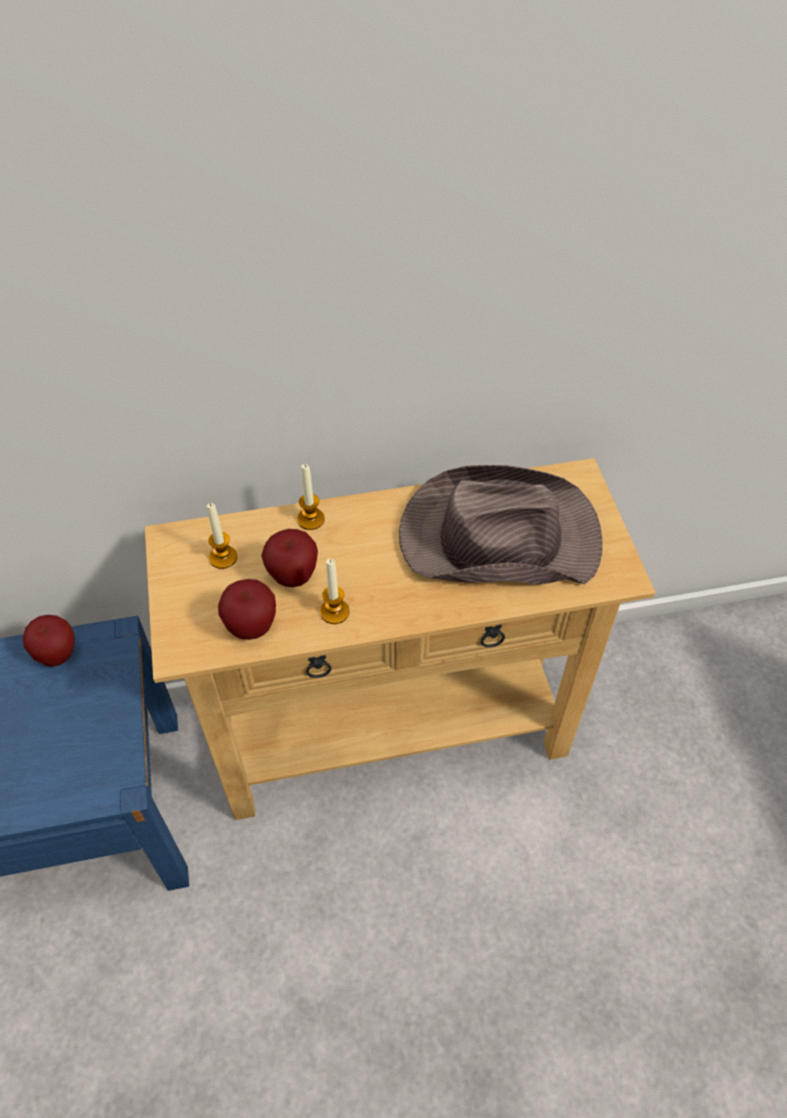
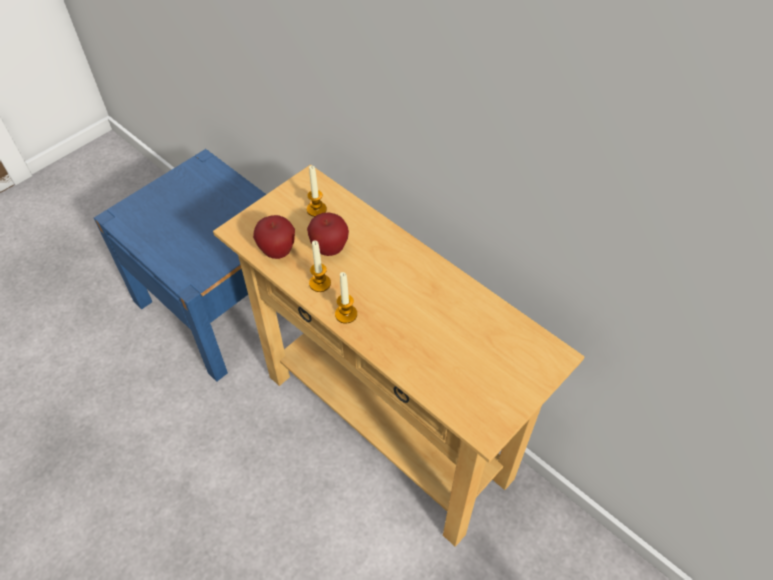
camera: 55 degrees right, 0 degrees up
apple [23,615,75,667] -> none
candle [297,464,325,530] -> candle moved to [335,272,357,323]
brown hat [399,465,603,584] -> none

